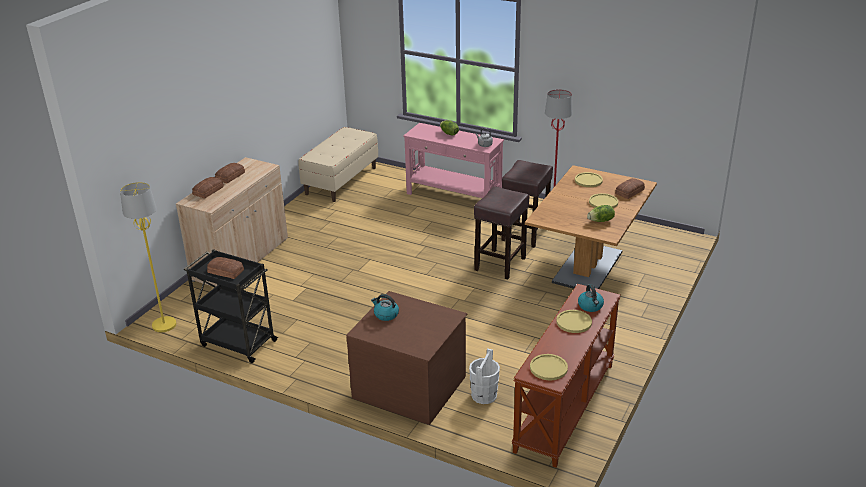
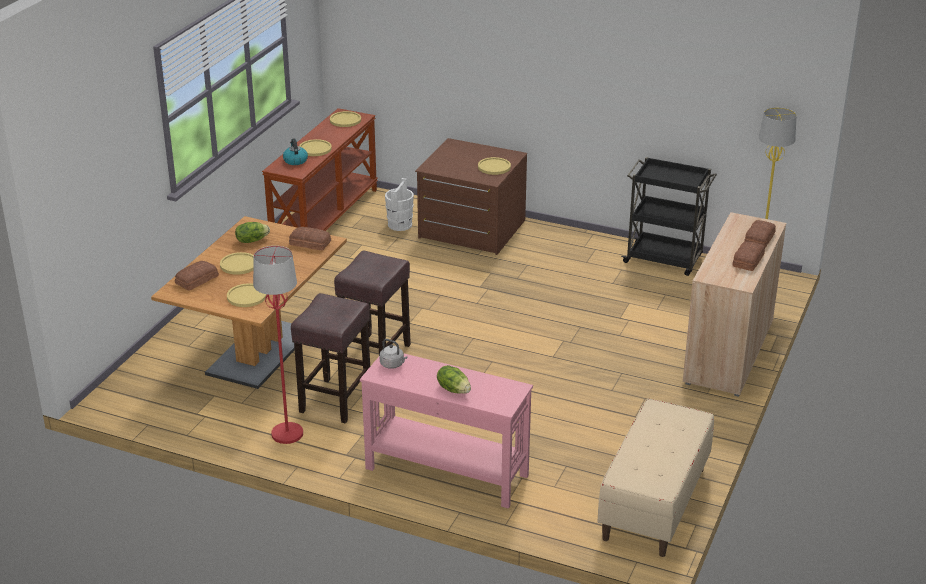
camera: 175 degrees right, 0 degrees up
bread [207,257,244,279] -> bread moved to [289,227,331,250]
kettle [371,294,399,321] -> yellow plate [478,157,511,175]

